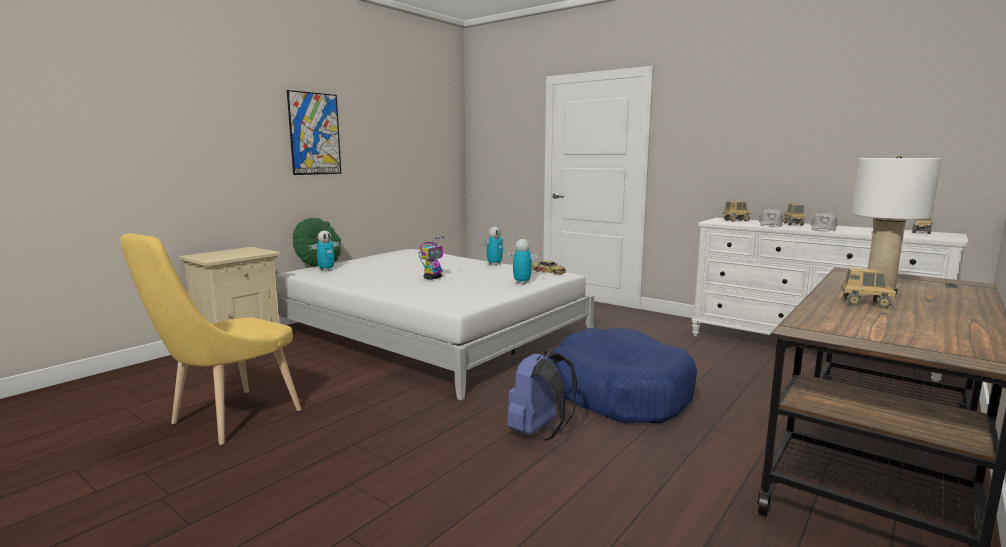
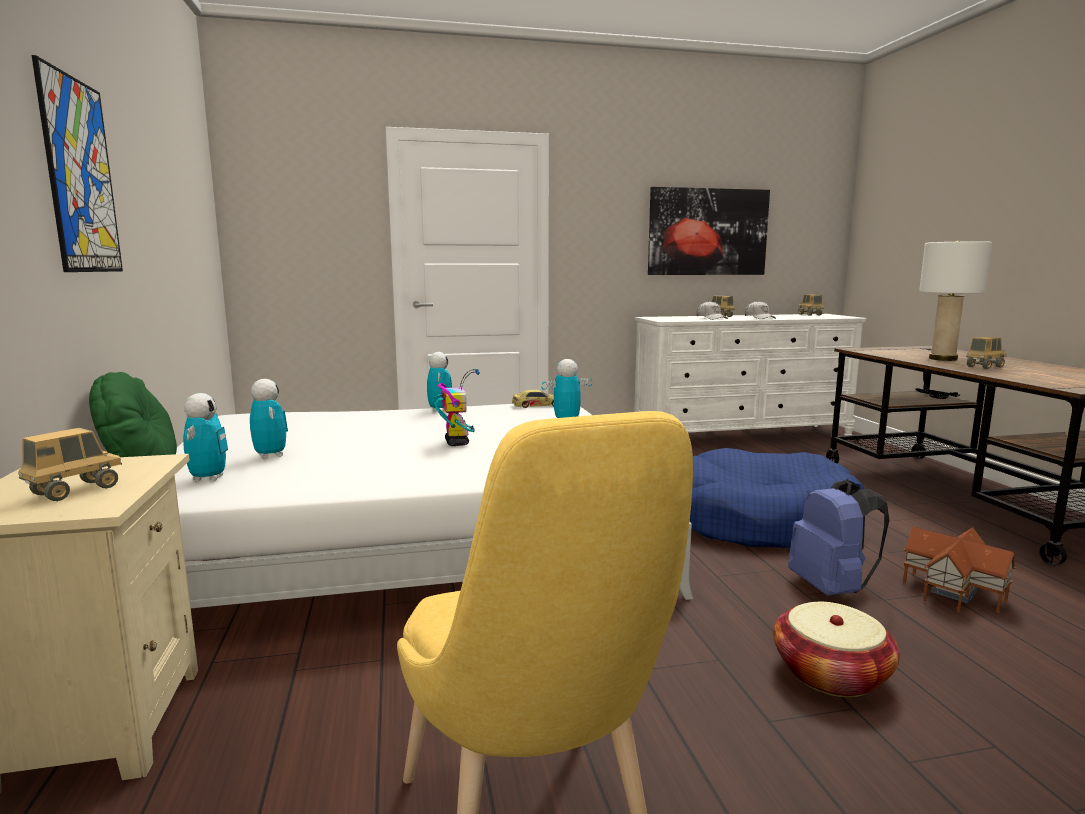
camera: 50 degrees left, 0 degrees up
toy truck [723,201,752,222] -> toy truck moved to [18,428,122,501]
none -> toy robot [250,379,288,459]
none -> picture [648,187,770,275]
none -> basket [773,602,900,697]
none -> toy house [903,527,1016,613]

